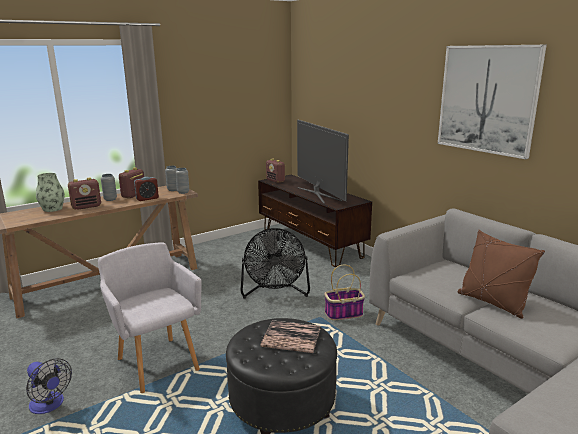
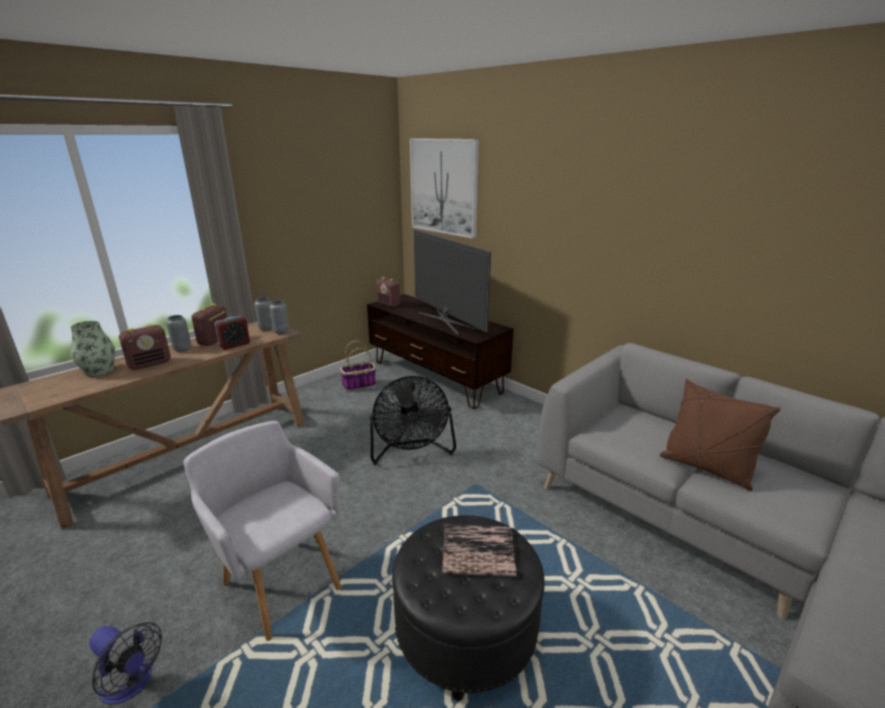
camera: 10 degrees left, 5 degrees up
basket [324,264,365,320] -> basket moved to [340,341,376,391]
picture [438,45,547,159] -> picture moved to [410,138,479,239]

